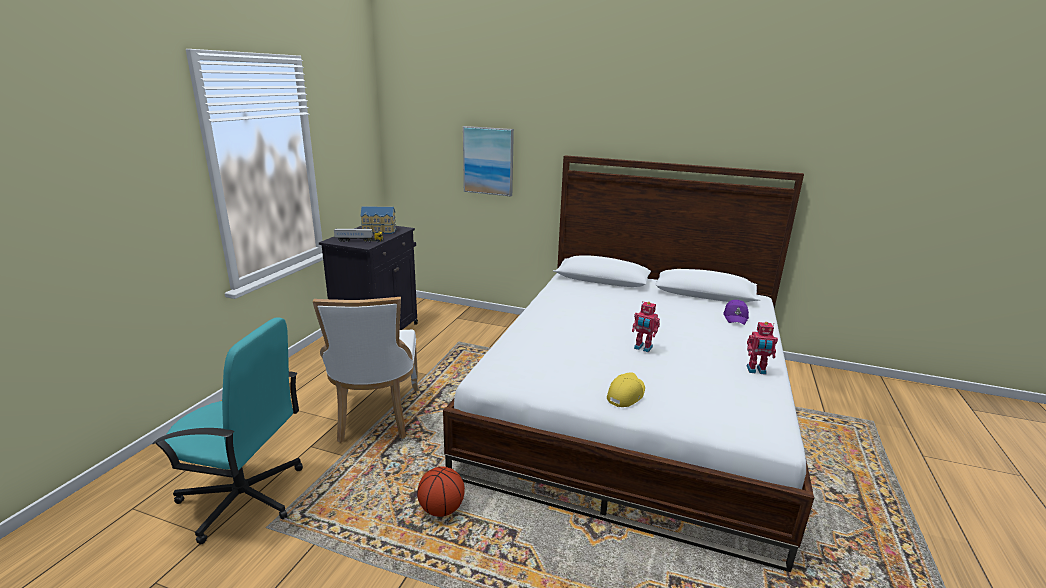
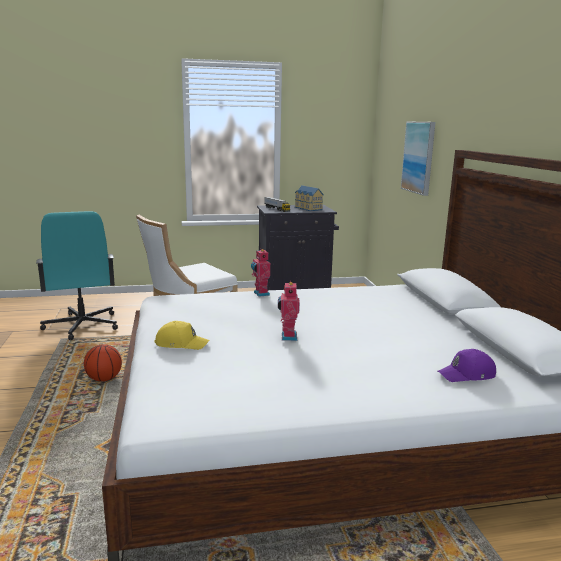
camera: 60 degrees right, 5 degrees down
toy robot [746,322,778,375] -> toy robot moved to [251,248,270,297]

